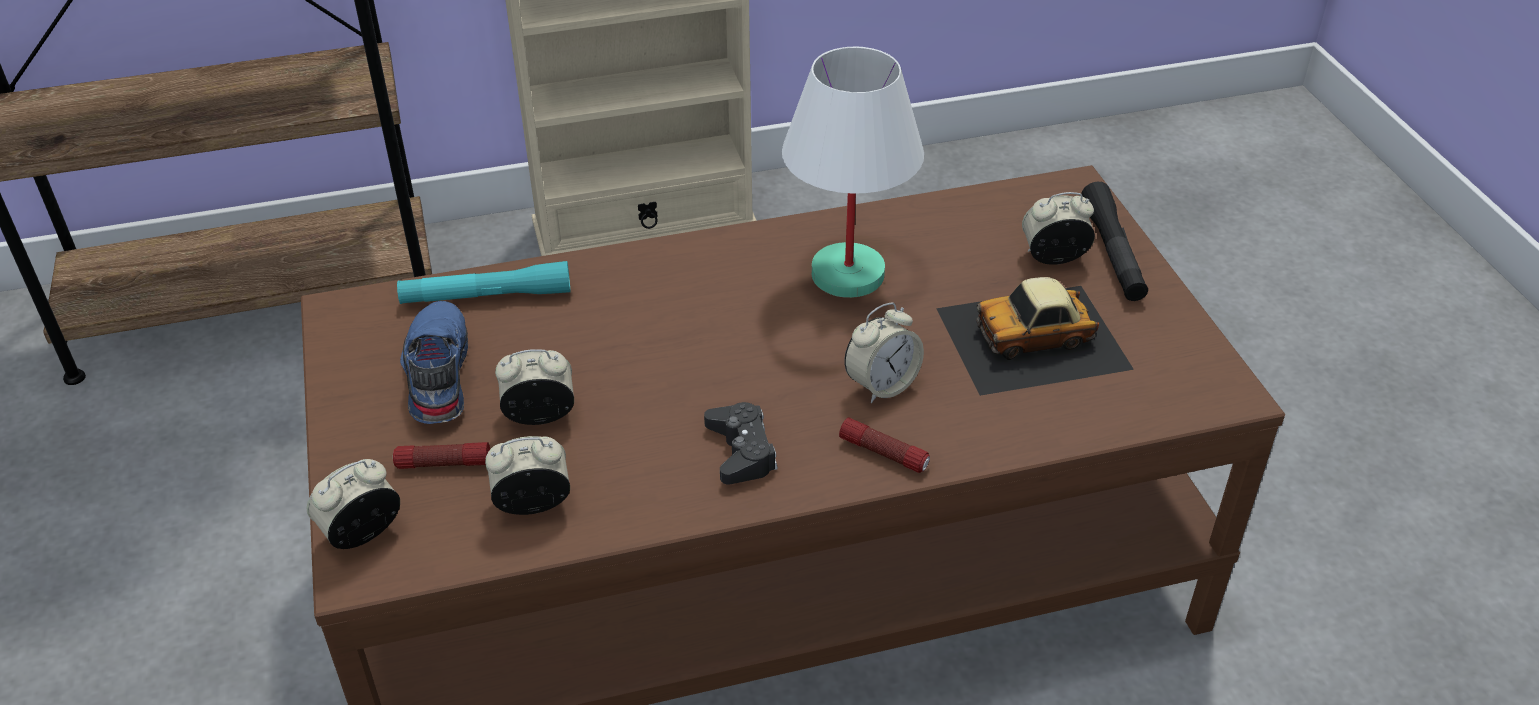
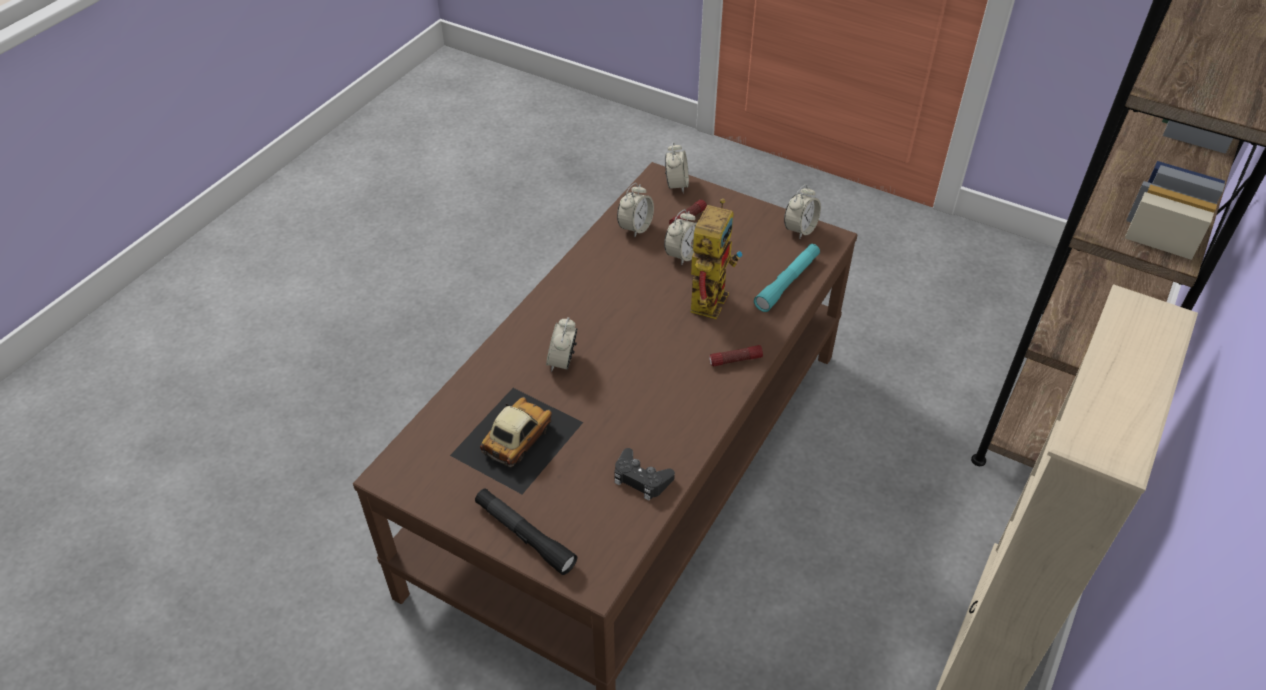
camera: 135 degrees right, 5 degrees up
blue shoe [400,301,468,424] -> none
black game controller [704,402,778,485] -> black game controller moved to [614,448,675,501]
white table lamp [782,47,924,298] -> none
flashlight [839,417,930,473] -> flashlight moved to [709,345,763,366]
alarm clock [1022,192,1095,265] -> alarm clock moved to [784,184,821,239]
none -> toy robot [690,198,742,319]

